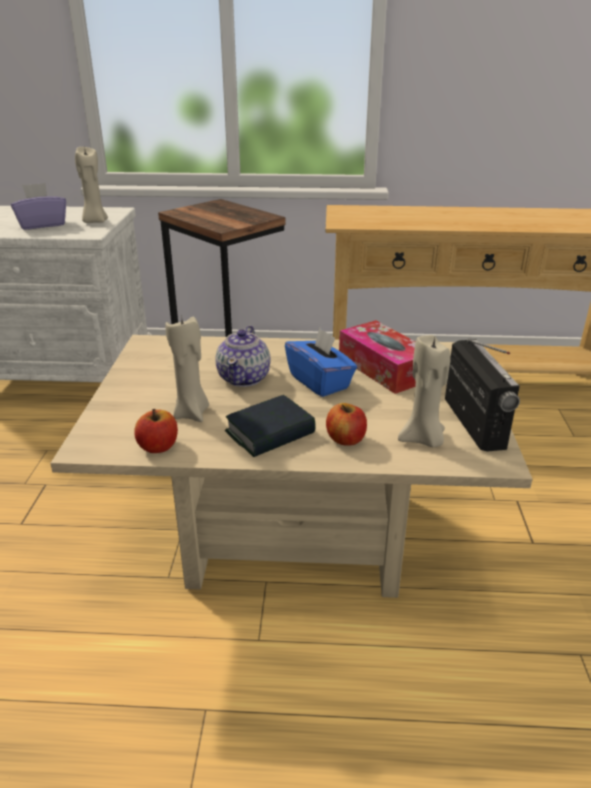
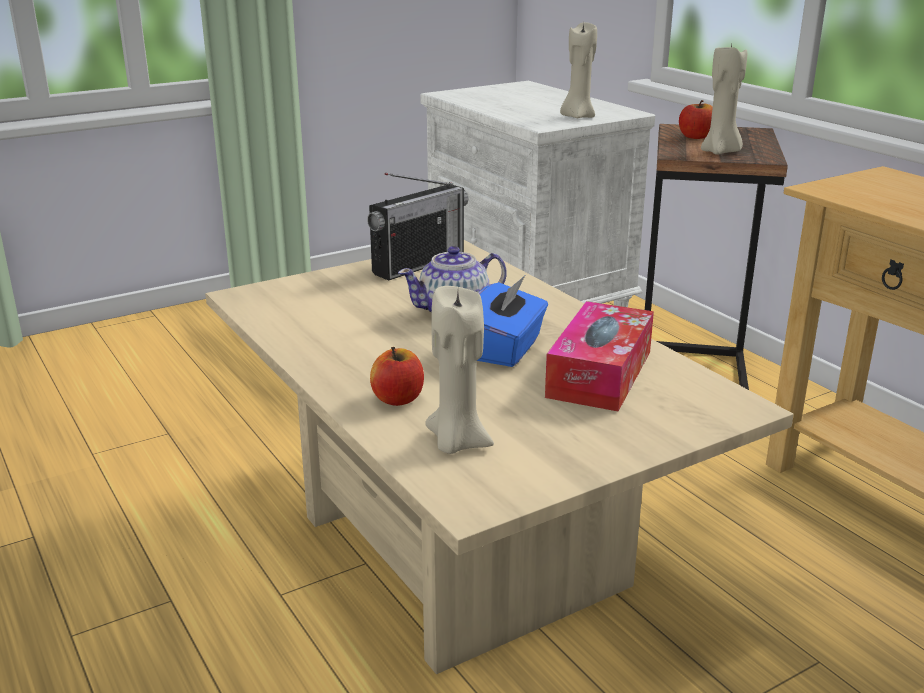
camera: 55 degrees right, 5 degrees down
purple tissue box [11,183,66,230] -> none
apple [134,409,178,453] -> apple moved to [679,100,713,139]
beige candle [165,315,209,422] -> beige candle moved to [701,44,747,155]
book [225,395,316,457] -> none
radio [445,339,520,452] -> radio moved to [367,173,468,281]

